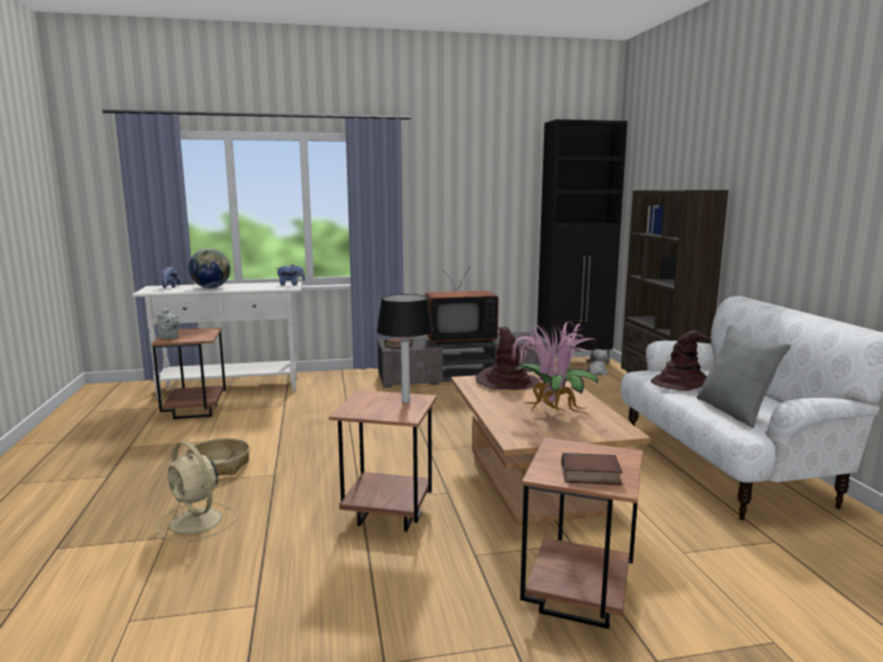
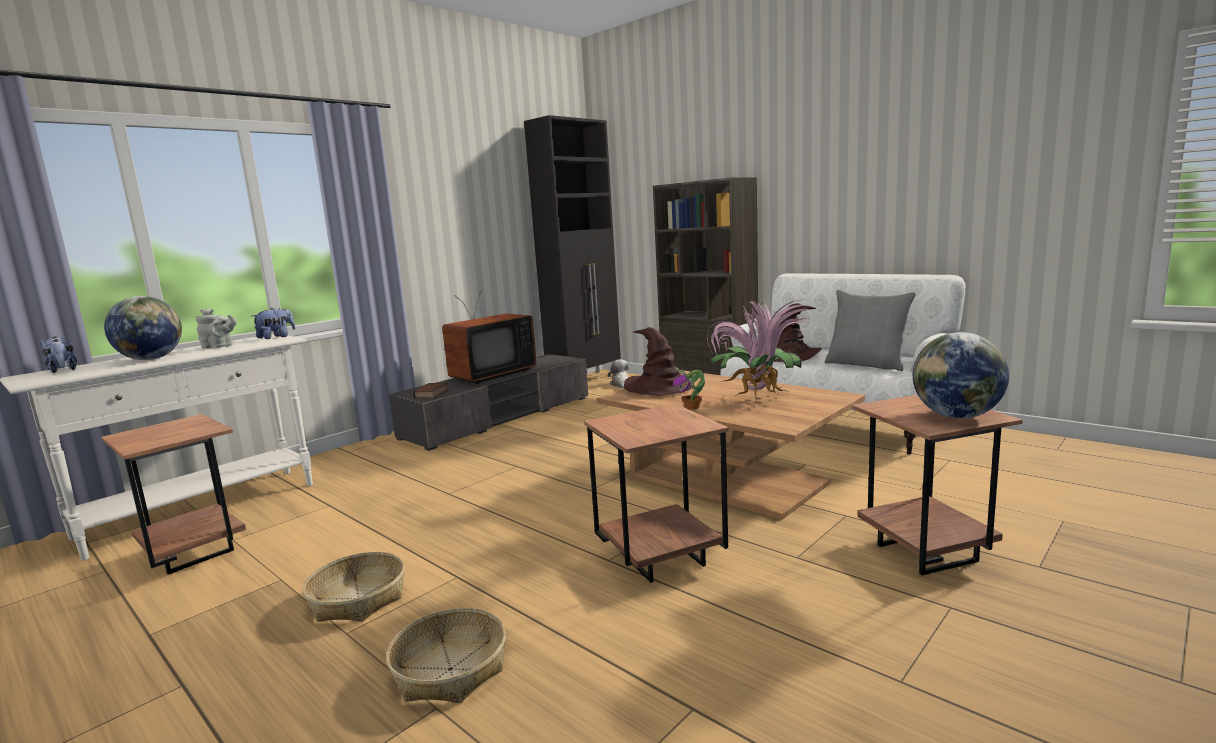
camera: 35 degrees left, 0 degrees up
grey teapot [157,308,180,339] -> grey teapot moved to [195,308,237,348]
beige fan [157,442,237,542] -> basket [386,608,506,703]
table lamp [376,294,433,403] -> none
book [561,453,623,485] -> globe [913,332,1009,419]
none -> potted plant [673,367,705,410]

